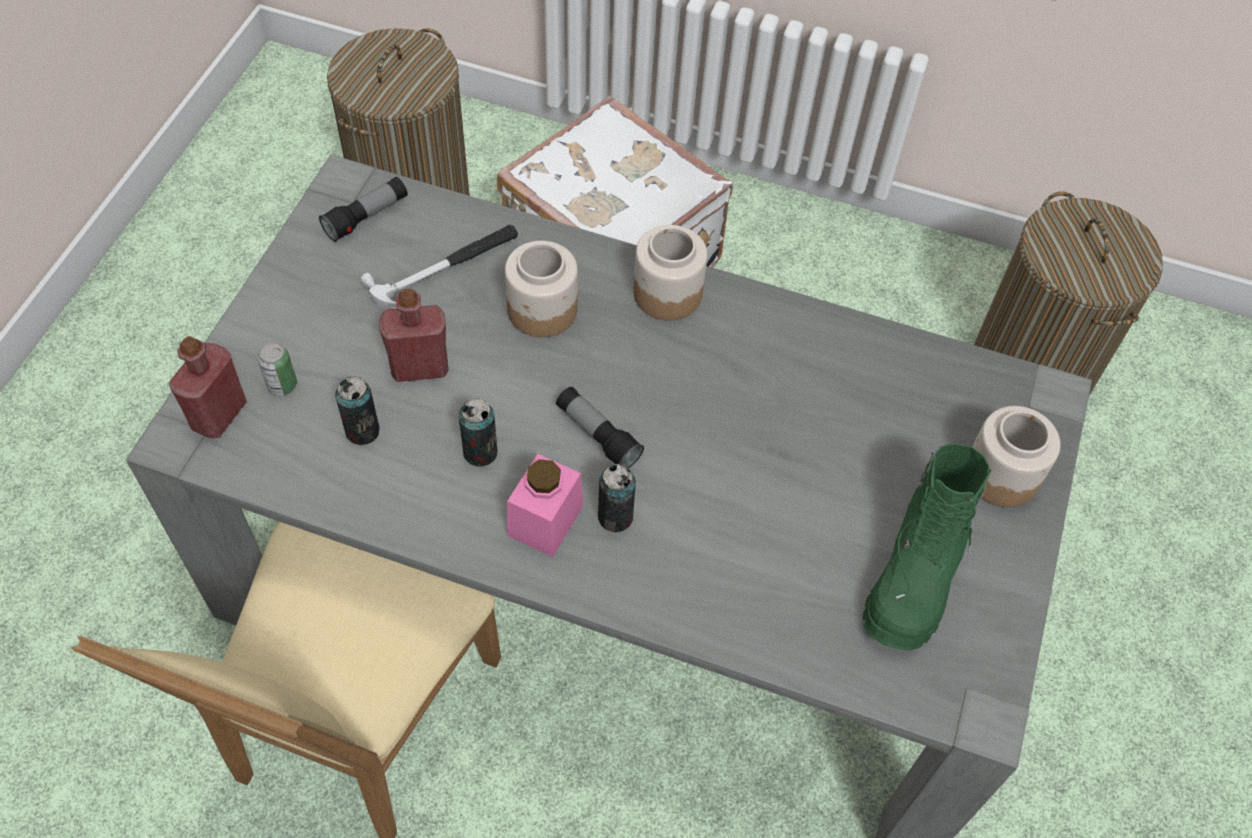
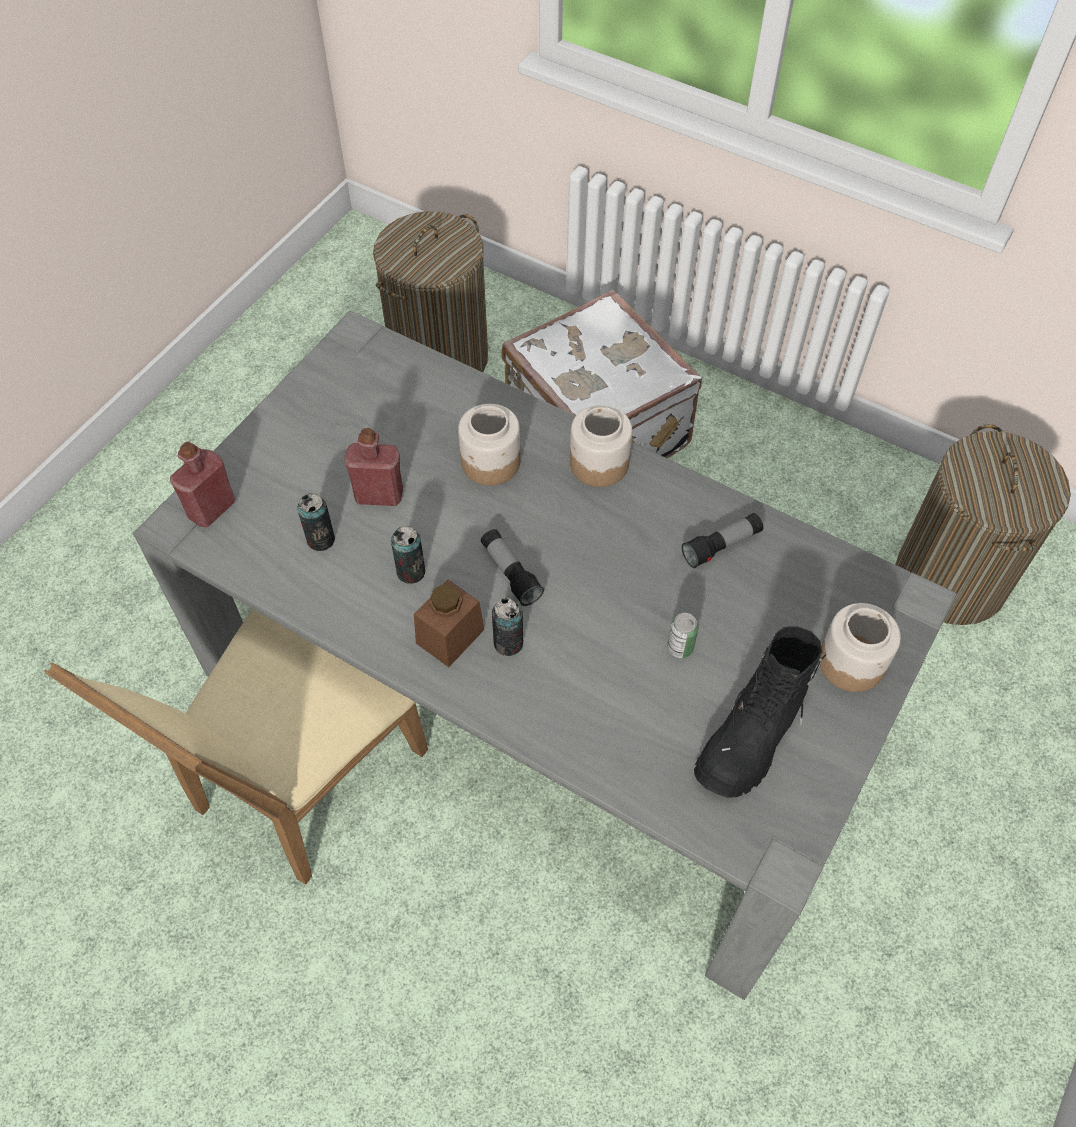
camera: 15 degrees right, 0 degrees up
can [257,342,297,395] -> can moved to [667,613,699,658]
flashlight [319,177,408,242] -> flashlight moved to [681,513,763,568]
hammer [360,225,518,310] -> none
pink jar [507,454,583,557] -> brown jar [414,580,484,667]
green boot [863,443,991,651] -> black boot [694,626,826,797]

